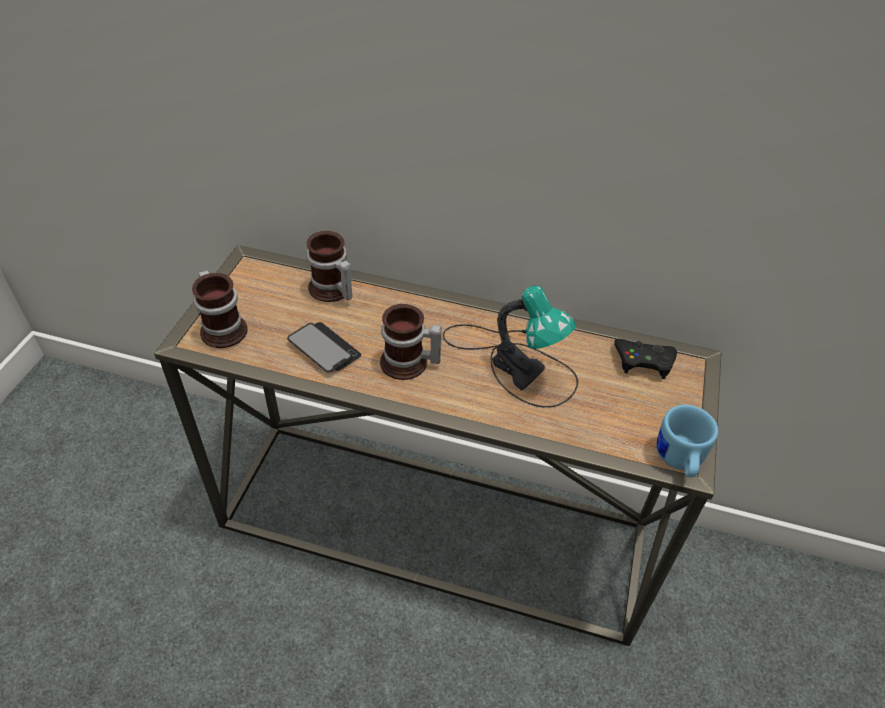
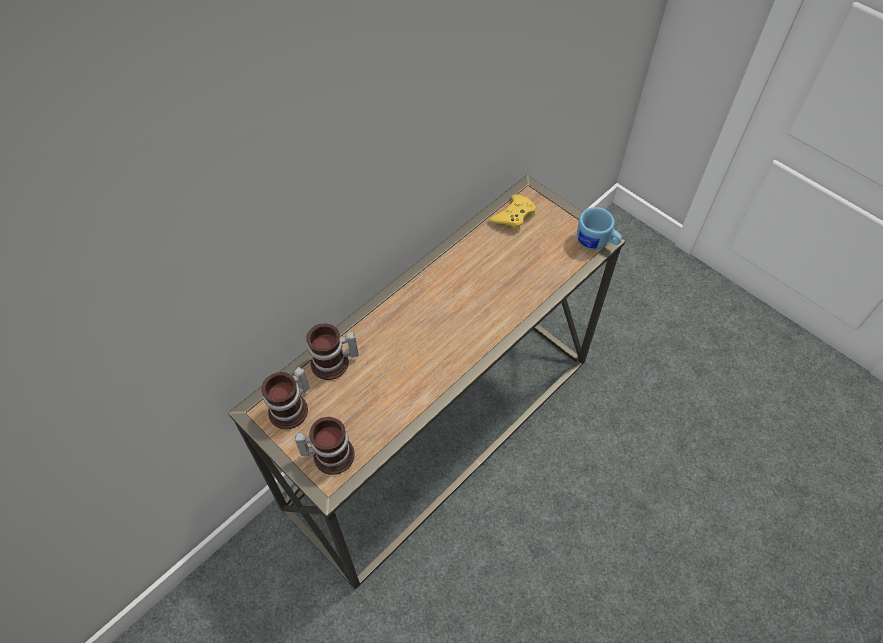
camera: 60 degrees left, 10 degrees up
phone [287,322,361,373] -> none
mug [380,304,442,380] -> mug moved to [261,367,310,430]
table lamp [443,285,578,408] -> none
black game controller [614,339,677,379] -> yellow game controller [489,194,536,231]

